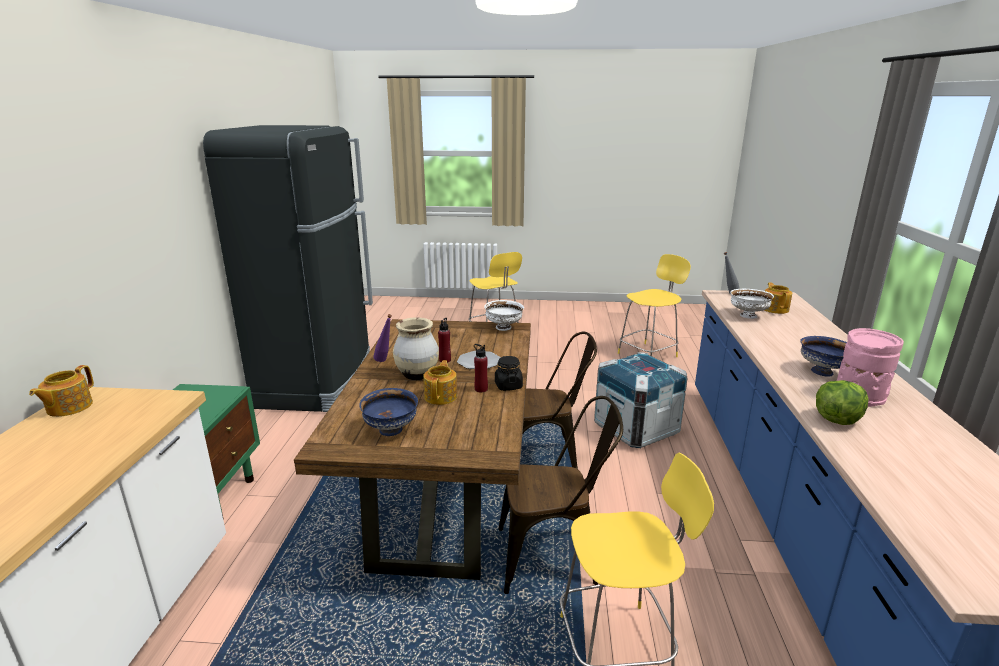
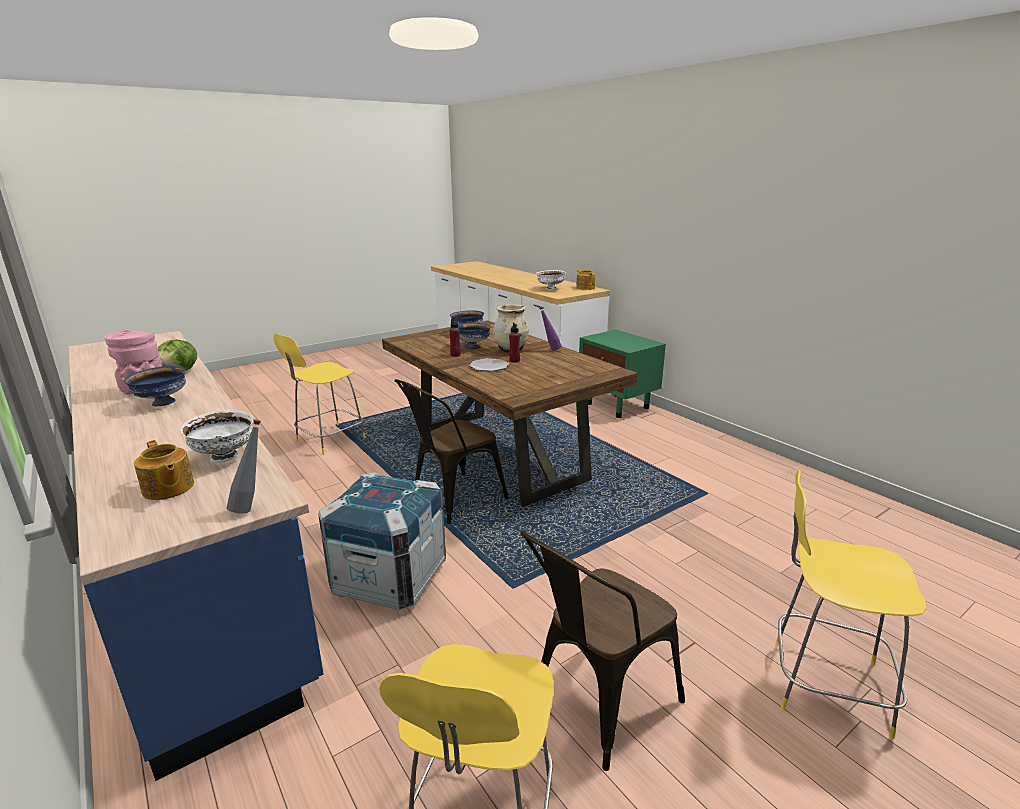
camera: 140 degrees right, 0 degrees up
black fridge [203,125,373,412] -> none
teapot [423,360,457,405] -> blue bowl [458,323,491,349]
white bowl [484,300,524,331] -> white bowl moved to [536,270,566,290]
black jar [495,356,523,391] -> none
brown chair [499,396,623,594] -> brown chair moved to [520,530,685,771]

